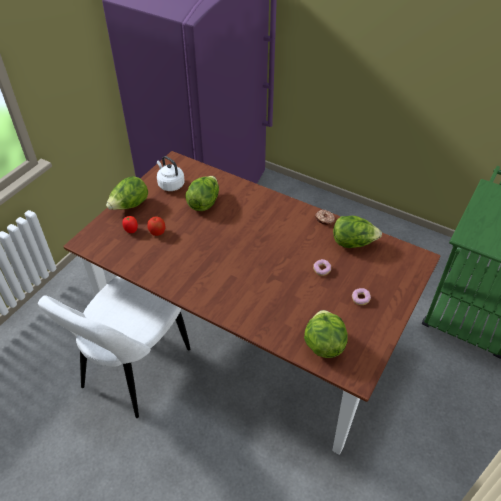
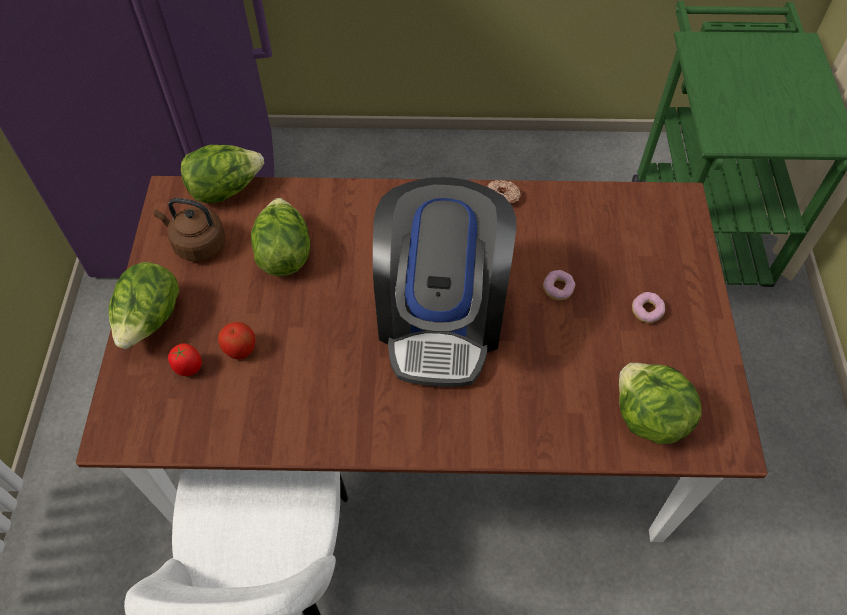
camera: 30 degrees left, 10 degrees up
white kettle [157,156,185,191] -> brown kettle [154,198,225,261]
lettuce [333,216,382,248] -> lettuce moved to [181,145,264,203]
none -> coffee machine [373,177,516,387]

